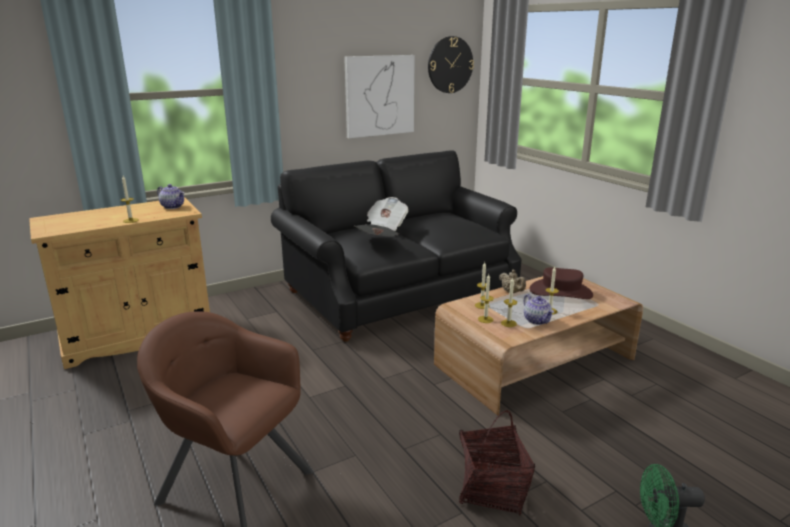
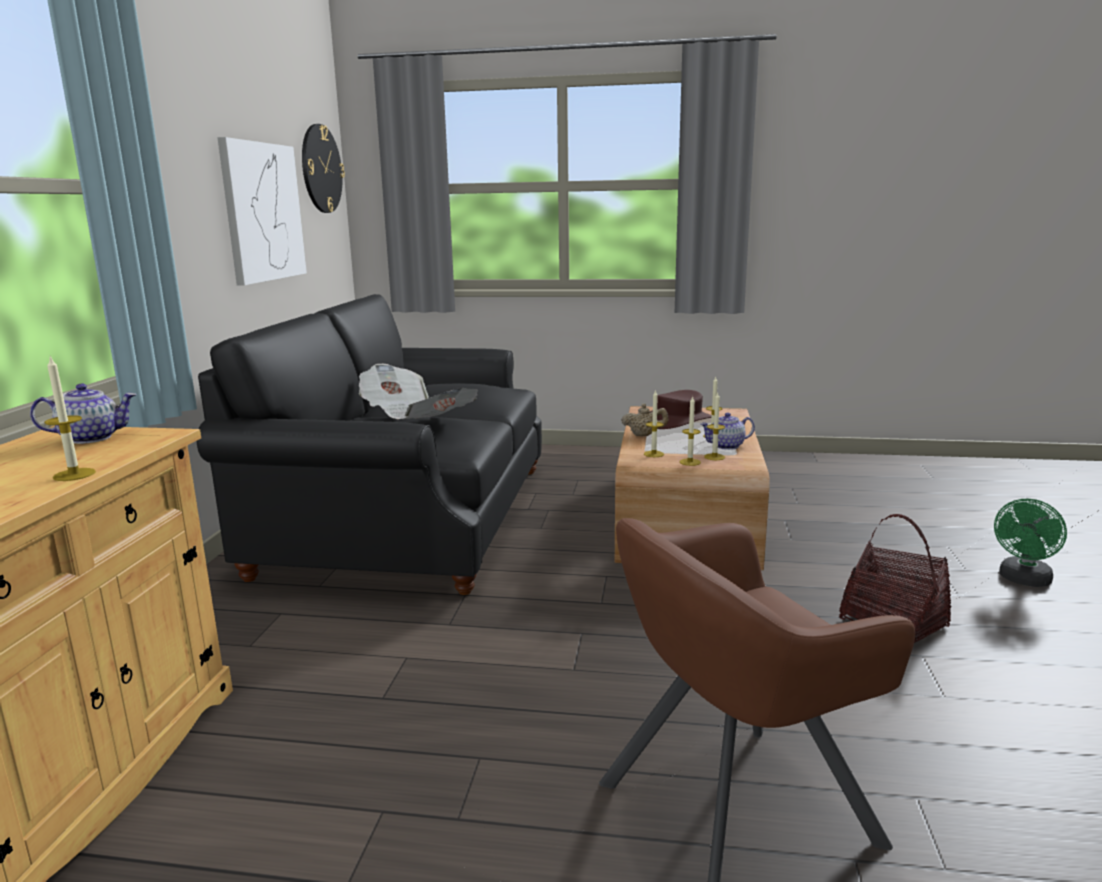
camera: 50 degrees left, 5 degrees down
teapot [524,294,554,325] -> teapot turned 150 degrees clockwise [701,413,755,450]

